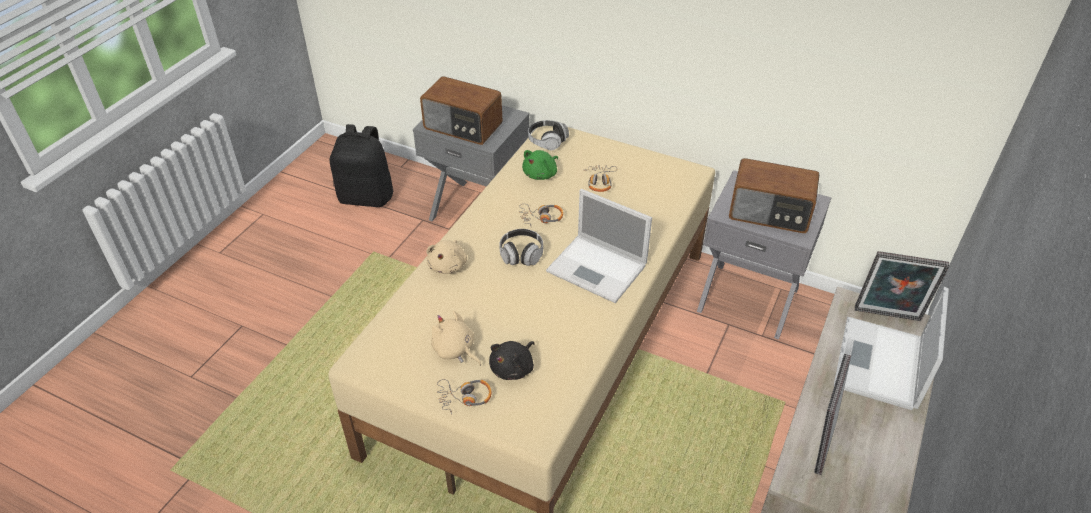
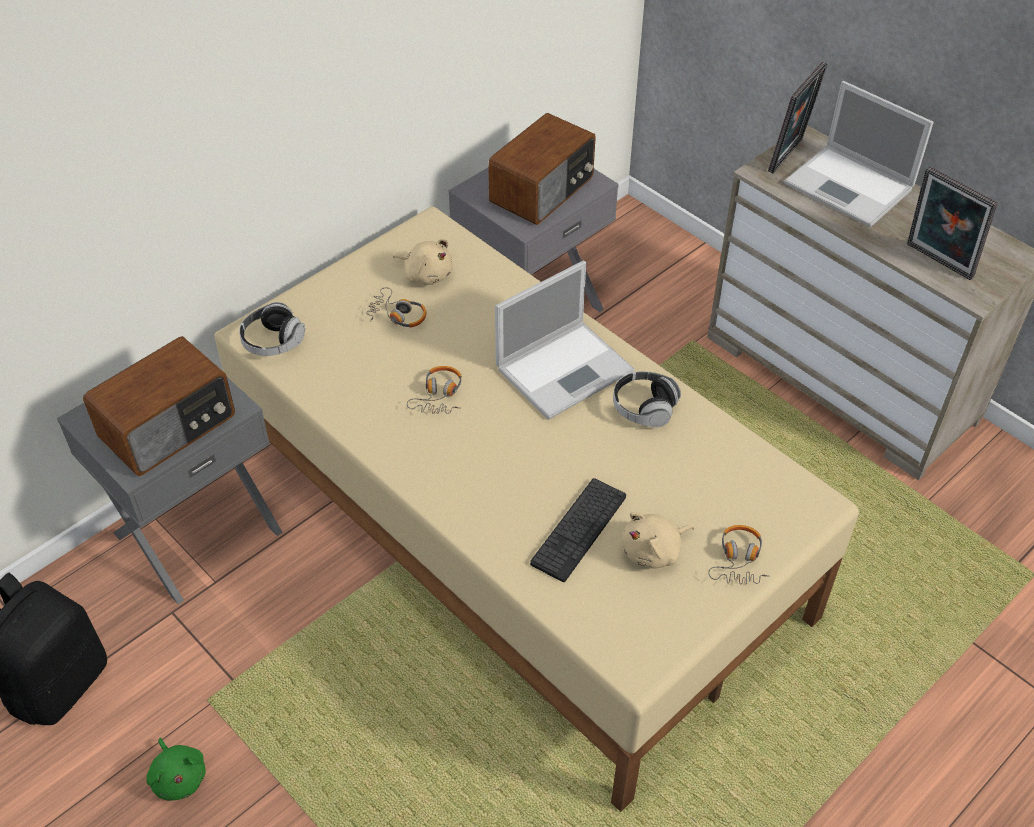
camera: 70 degrees left, 5 degrees up
beige plush toy [426,240,467,274] -> beige plush toy moved to [393,239,453,285]
black plush toy [489,341,535,380] -> none
headphones [499,229,543,266] -> headphones moved to [613,371,681,428]
green plush toy [522,150,558,180] -> green plush toy moved to [146,738,206,801]
none -> keyboard [530,478,626,582]

